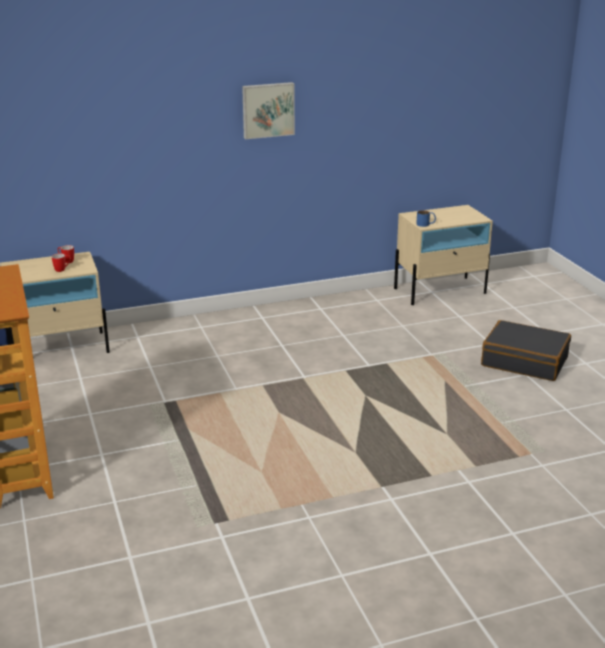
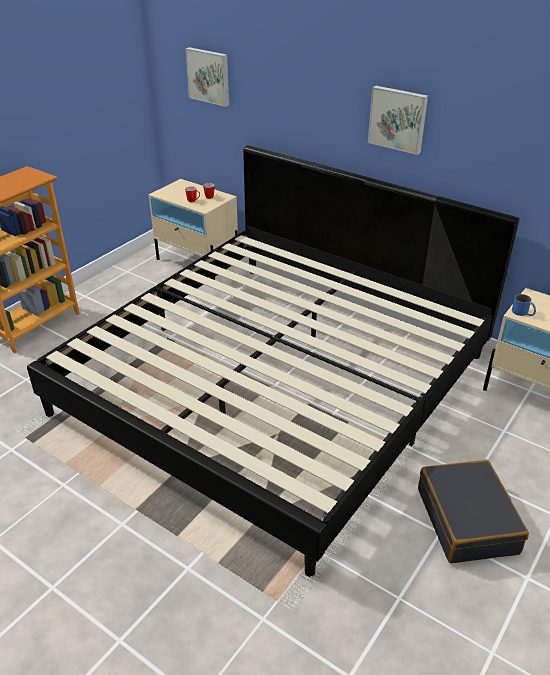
camera: 55 degrees right, 10 degrees up
none -> bed [27,145,519,577]
none -> picture [185,47,229,107]

